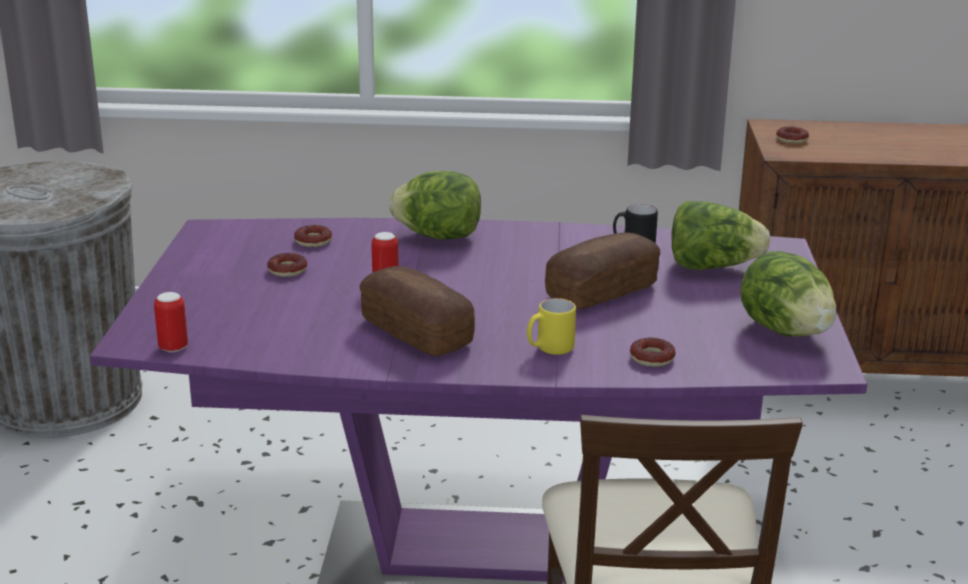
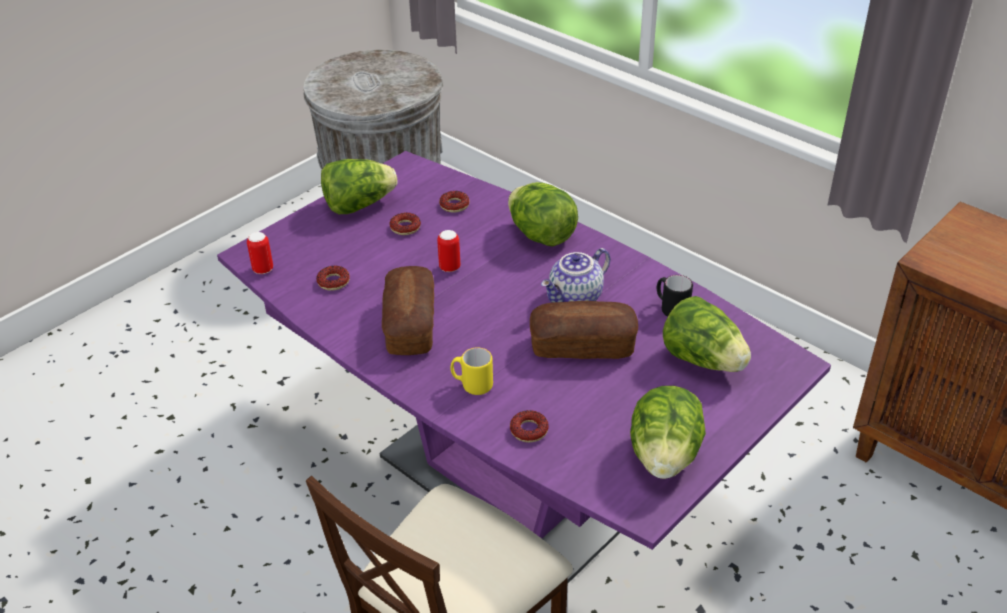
camera: 40 degrees right, 15 degrees up
donut [776,127,809,144] -> donut moved to [316,266,350,291]
none -> lettuce [321,159,398,214]
none -> teapot [541,248,610,303]

